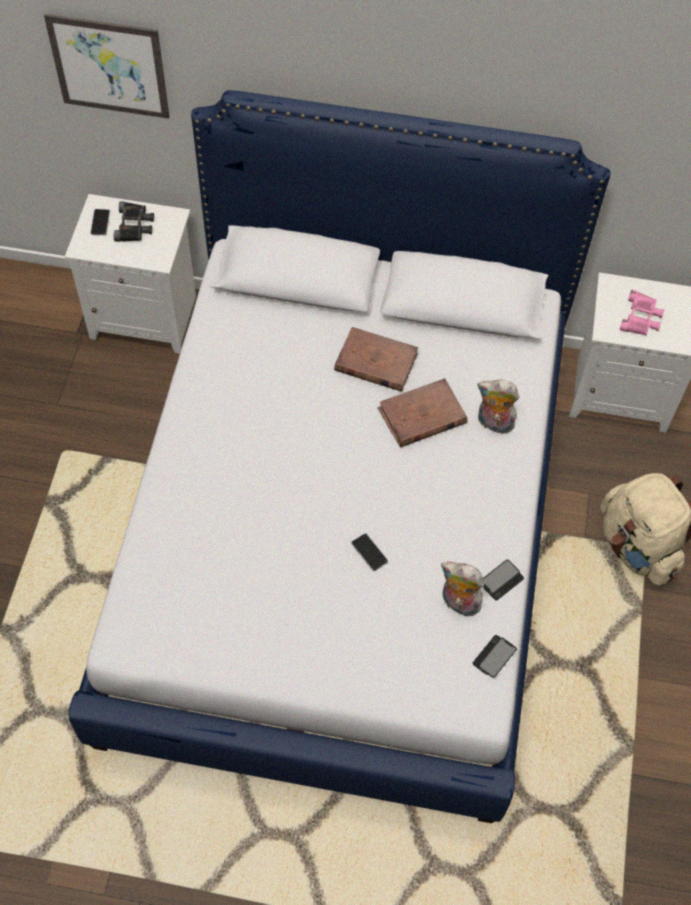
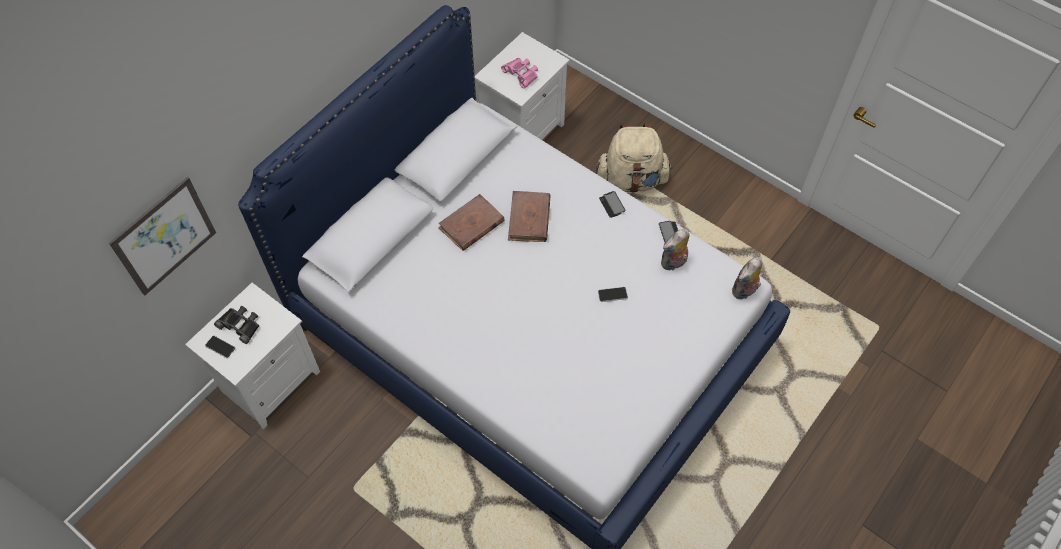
camera: 60 degrees left, 0 degrees up
phone [473,635,517,678] -> phone moved to [599,191,626,218]
plush toy [477,379,519,434] -> plush toy moved to [732,257,762,299]

